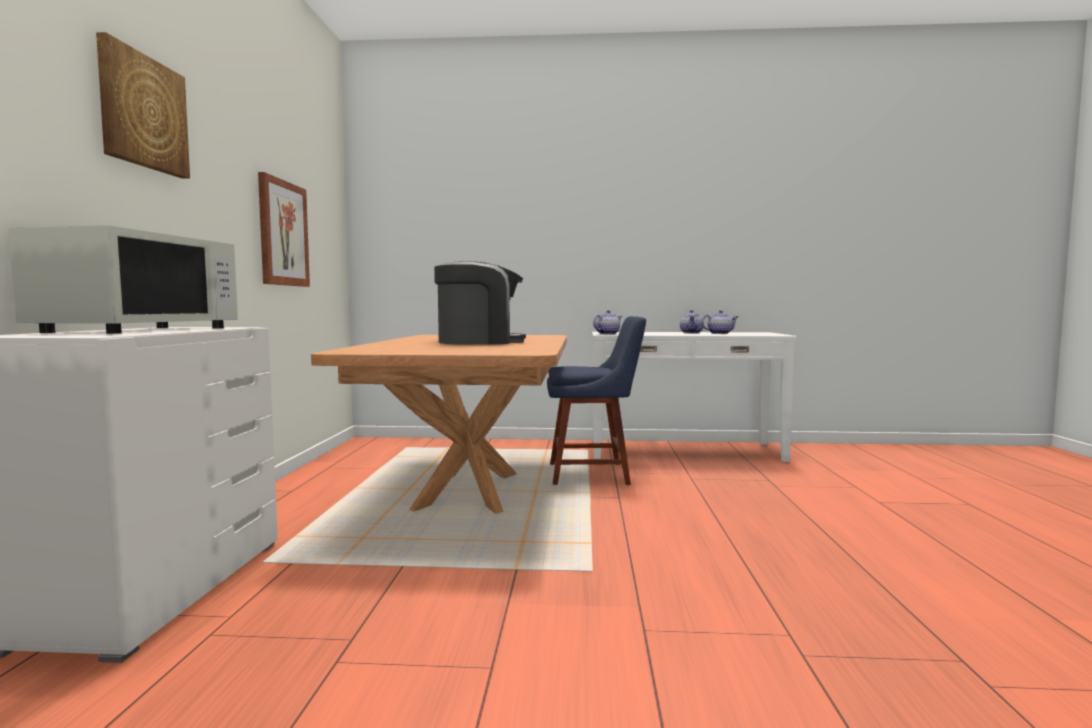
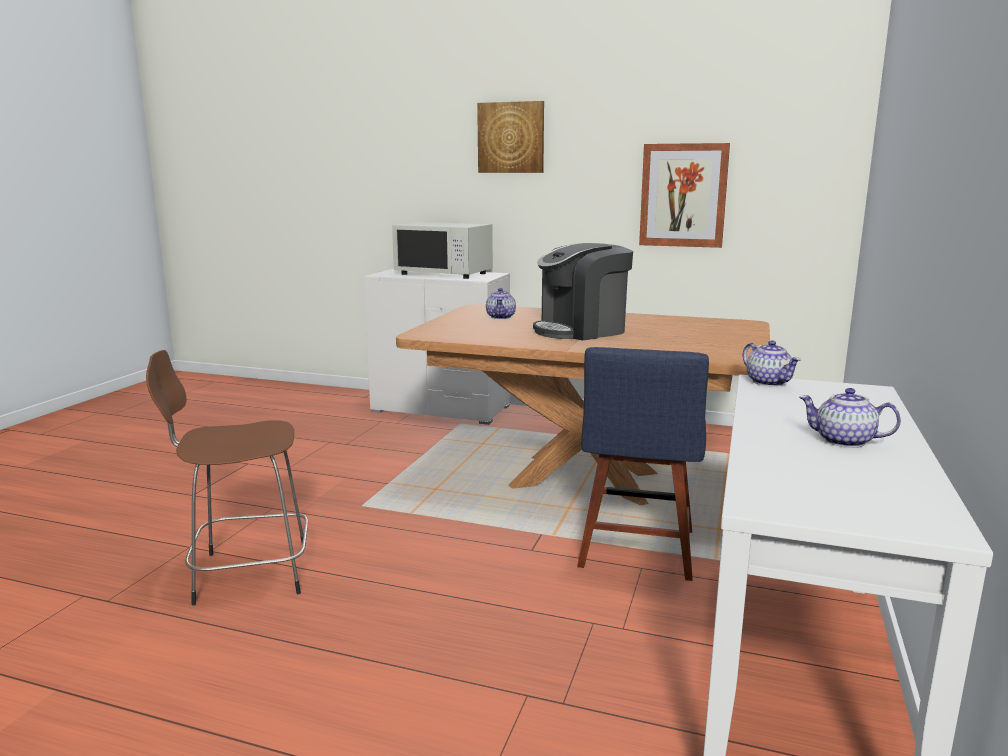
camera: 105 degrees right, 10 degrees up
coffee machine [434,261,526,344] -> coffee machine turned 60 degrees clockwise [533,243,633,340]
teapot [701,310,738,334] -> teapot moved to [486,288,516,319]
none -> brown stool [146,350,308,605]

